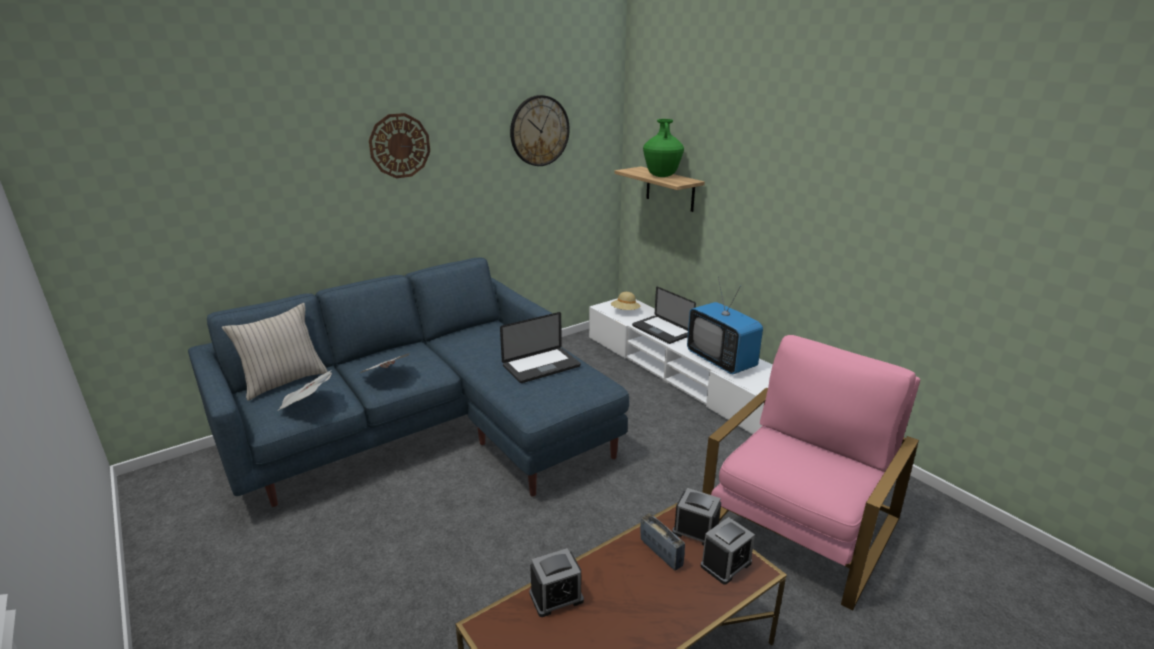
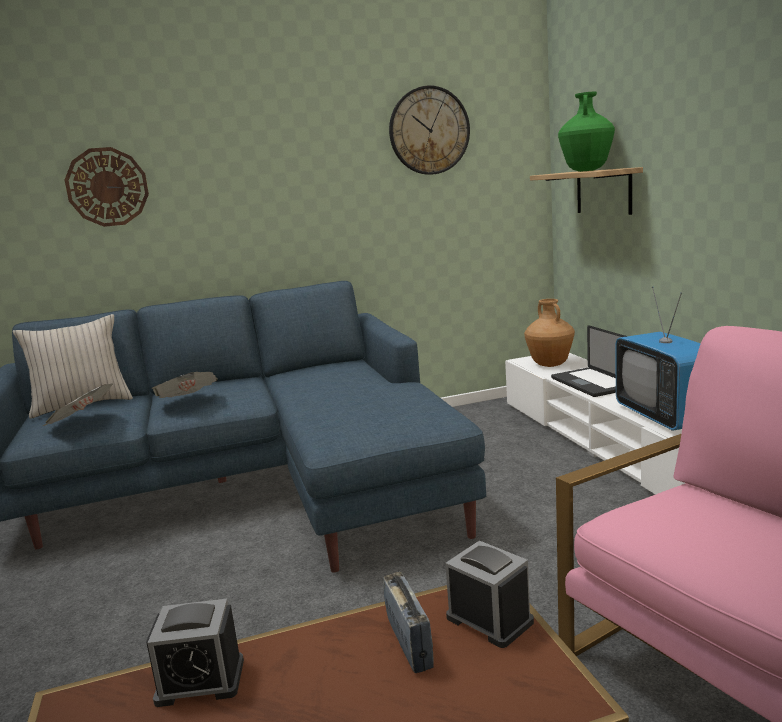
camera: 20 degrees right, 10 degrees down
wall clock [369,113,430,178] -> wall clock moved to [65,147,149,227]
laptop [500,312,581,383] -> none
beige hat [611,292,640,310] -> brown vase [524,299,575,367]
alarm clock [701,517,755,585] -> none

